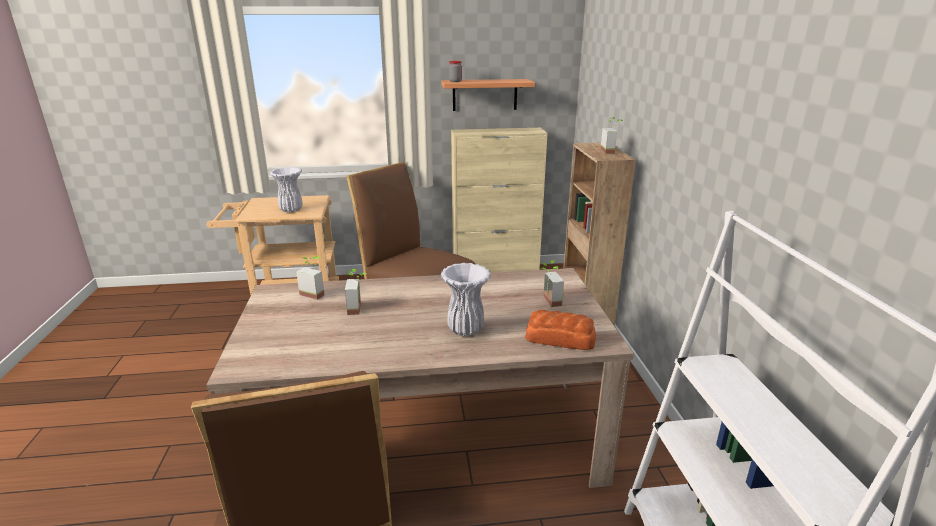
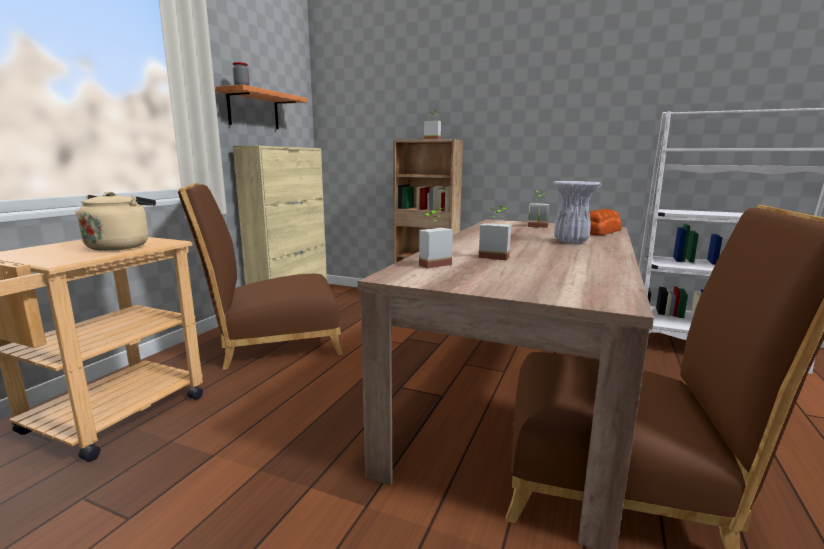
camera: 60 degrees left, 10 degrees down
white vase [270,167,303,212] -> beige kettle [75,192,156,251]

